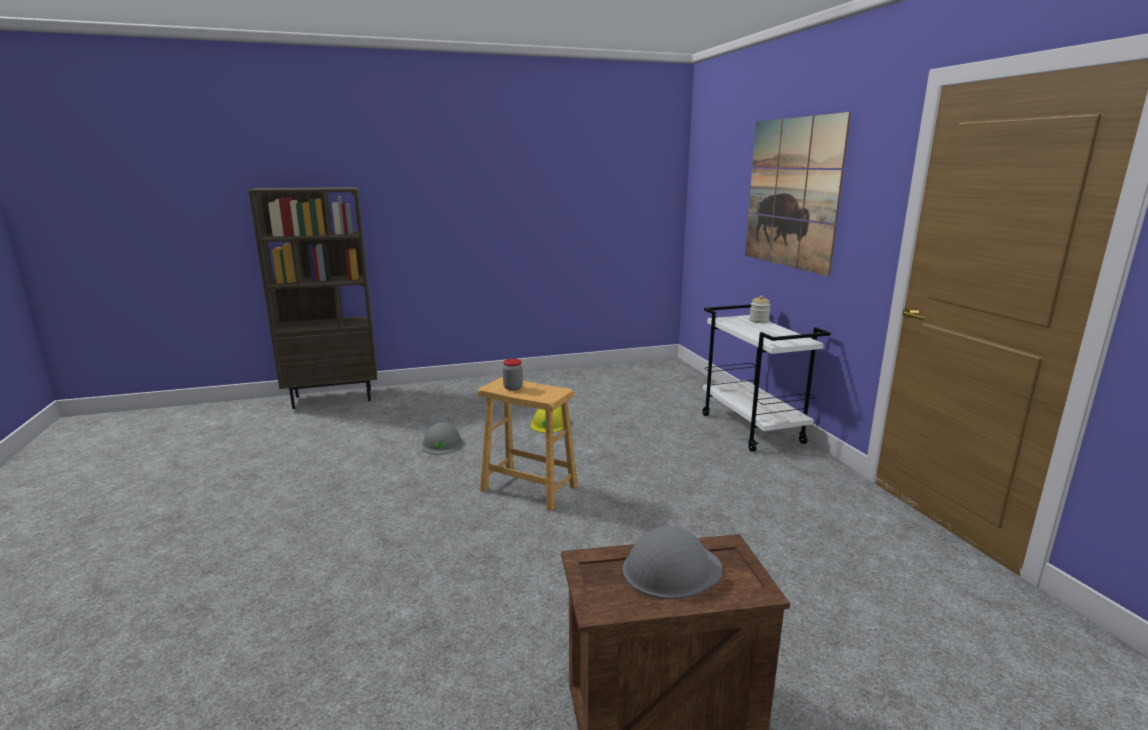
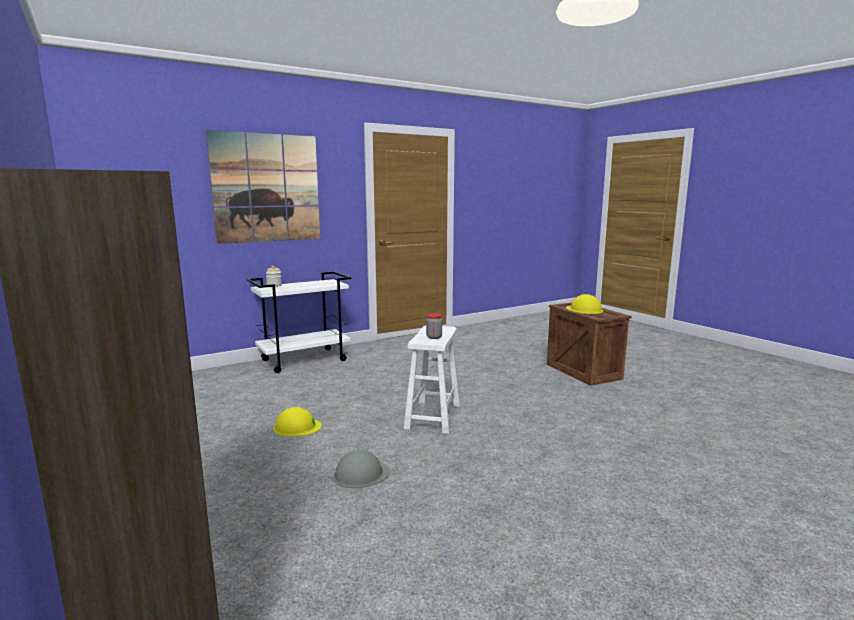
camera: 105 degrees left, 5 degrees down
brown stool [478,377,578,511] -> white stool [403,326,460,434]
grey hard hat [623,526,723,599] -> yellow hard hat [566,294,603,314]

